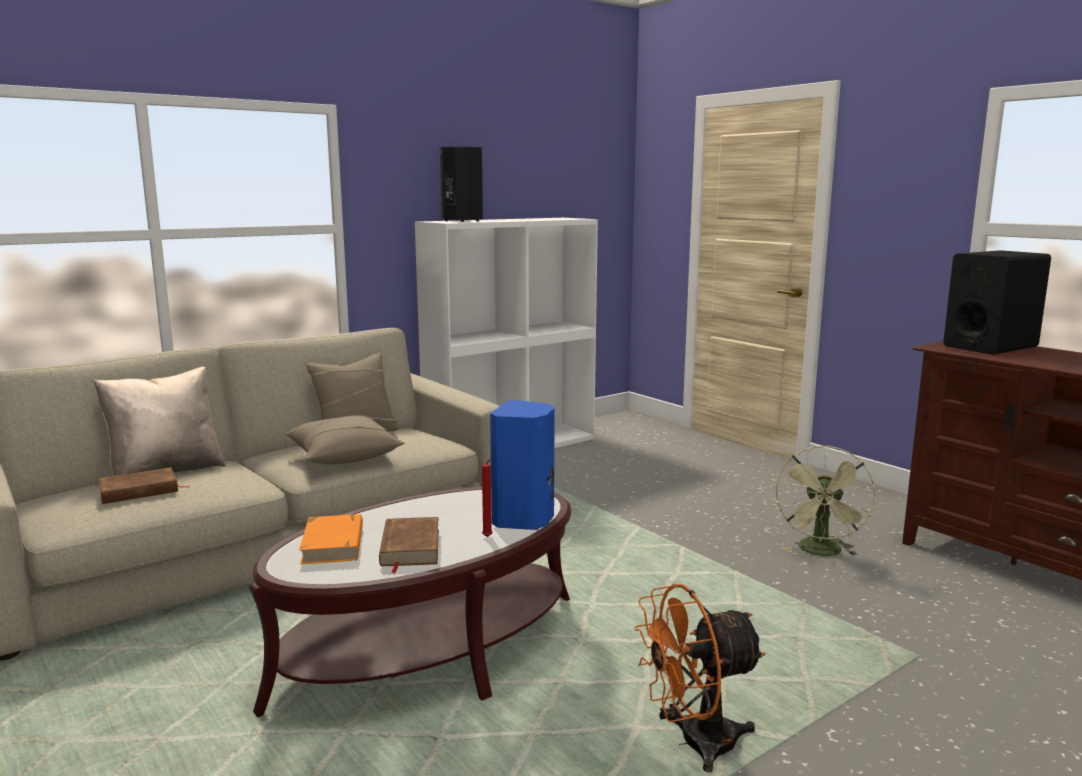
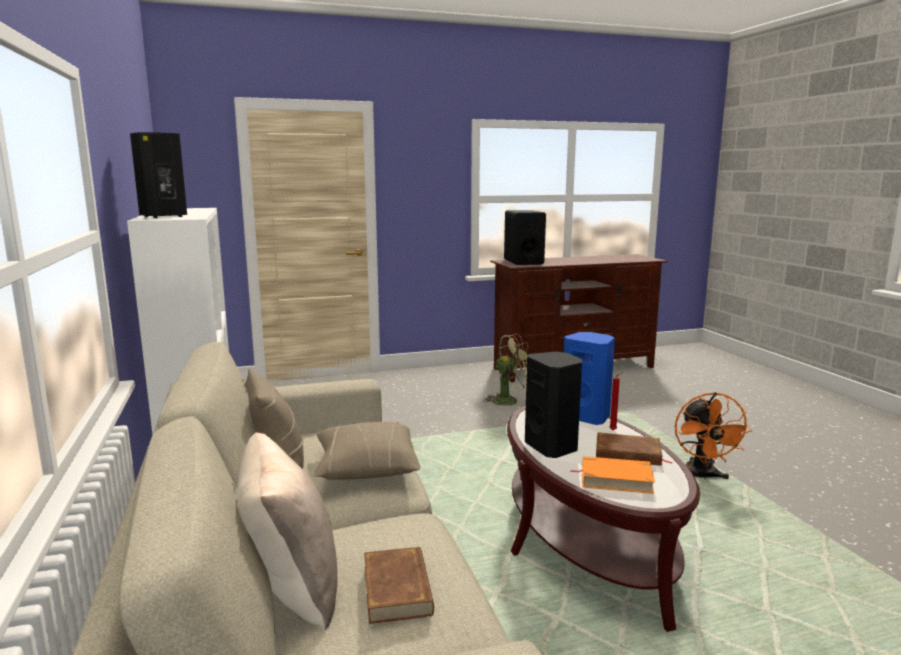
camera: 70 degrees left, 0 degrees up
green fan [776,446,875,556] -> green fan turned 60 degrees counterclockwise [483,333,528,407]
none -> black speaker [525,352,582,458]

